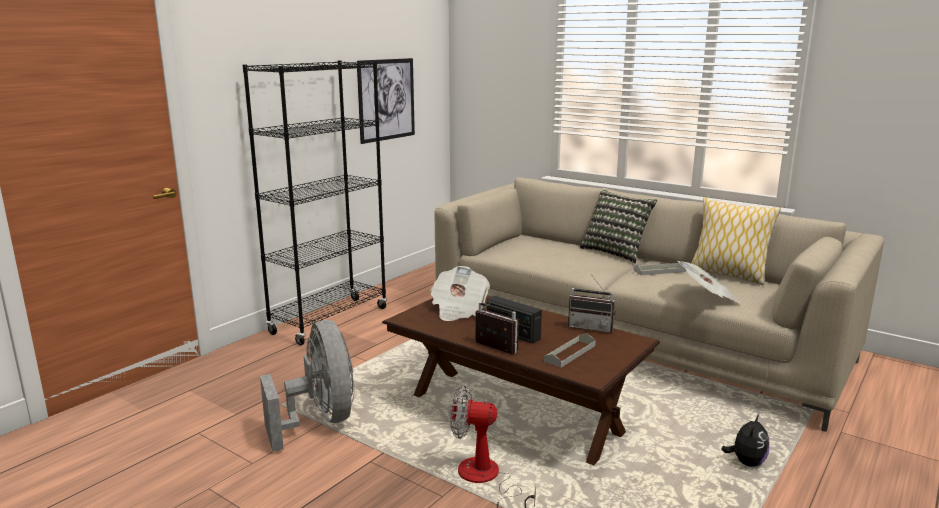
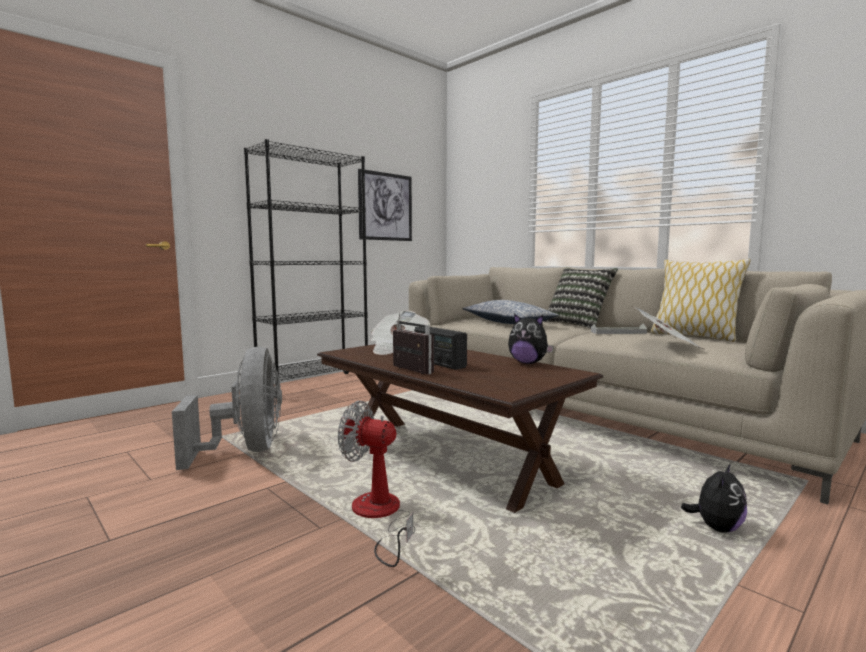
camera: 10 degrees right, 10 degrees down
grey tray [544,333,596,368] -> none
radio [568,274,616,333] -> plush toy [508,313,554,364]
none -> pillow [462,300,559,324]

